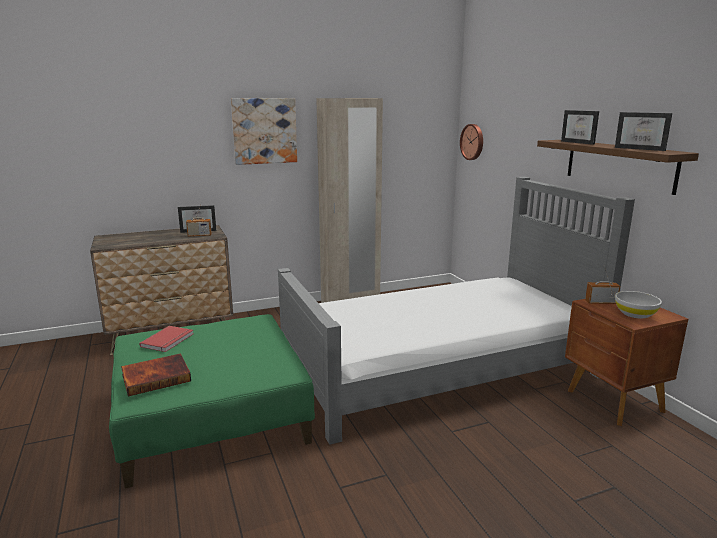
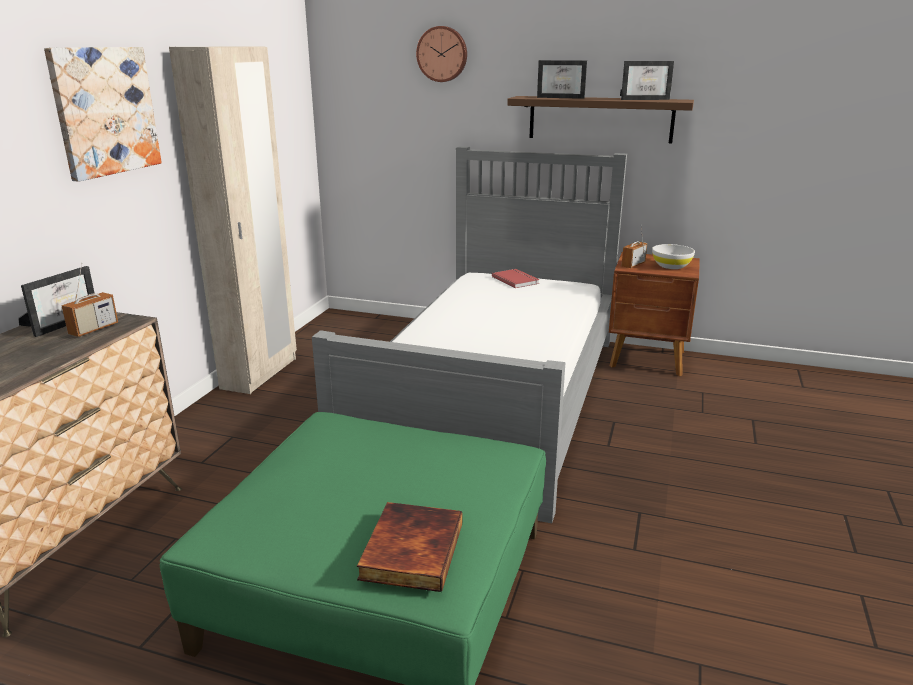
camera: 50 degrees left, 5 degrees up
red book [139,326,193,352] -> red book moved to [492,269,540,288]
wall clock [460,124,483,160] -> wall clock moved to [416,26,467,82]

